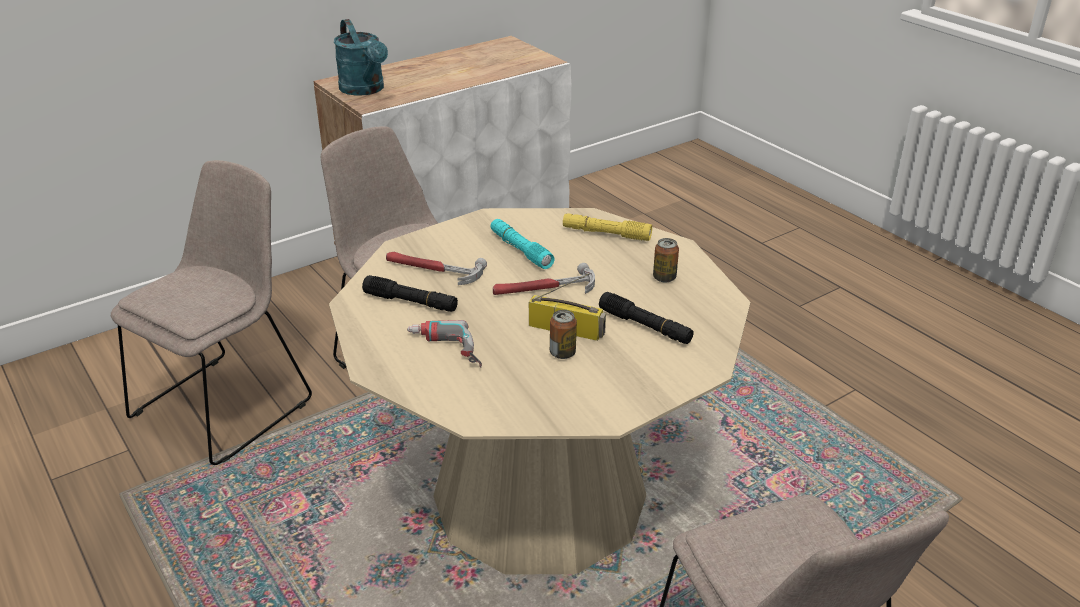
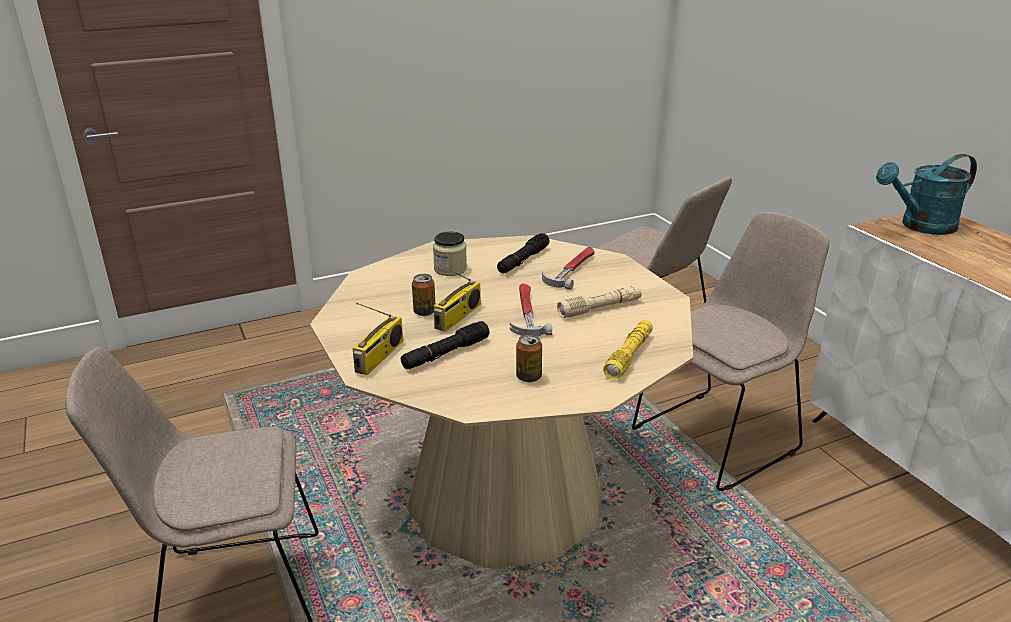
camera: 100 degrees right, 5 degrees down
power drill [407,320,482,367] -> jar [433,231,467,276]
turquoise flashlight [490,219,555,269] -> beige flashlight [557,286,642,318]
none -> radio [353,303,403,375]

